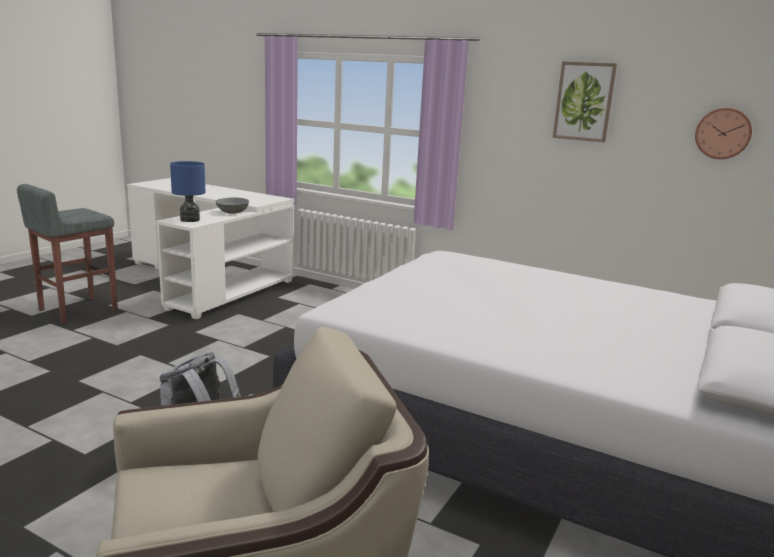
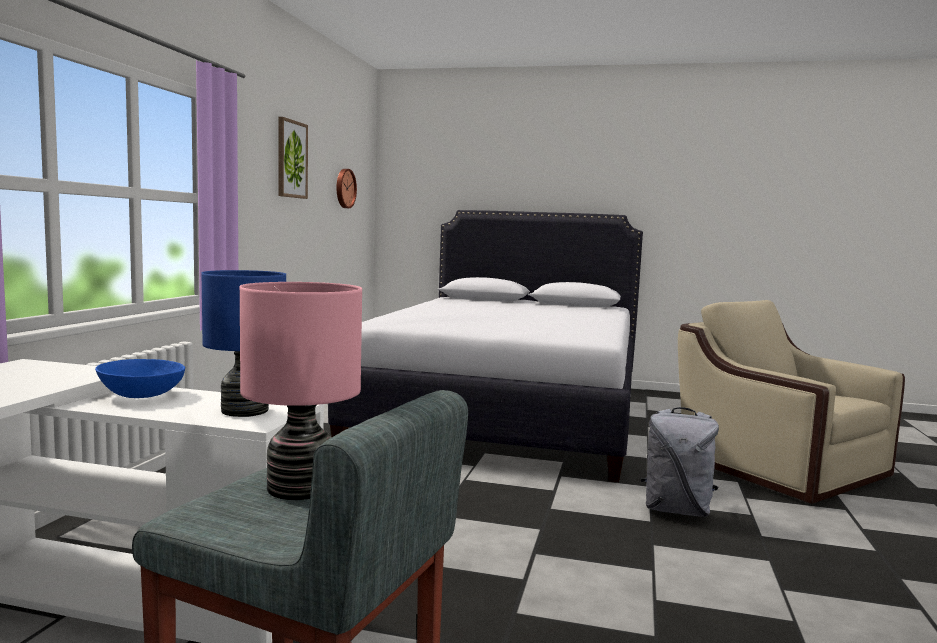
camera: 105 degrees left, 10 degrees down
grey bowl [215,197,249,214] -> blue bowl [95,359,185,398]
none -> pink table lamp [240,282,362,500]

